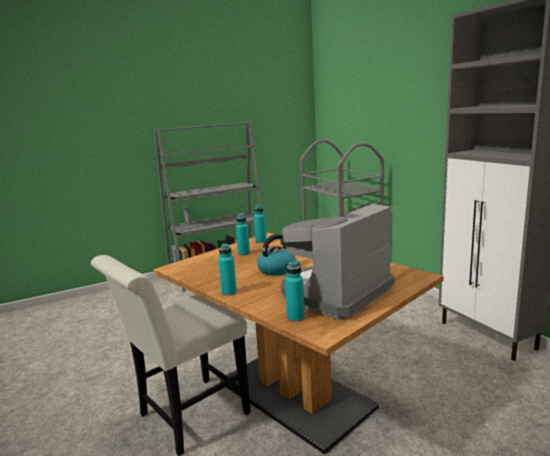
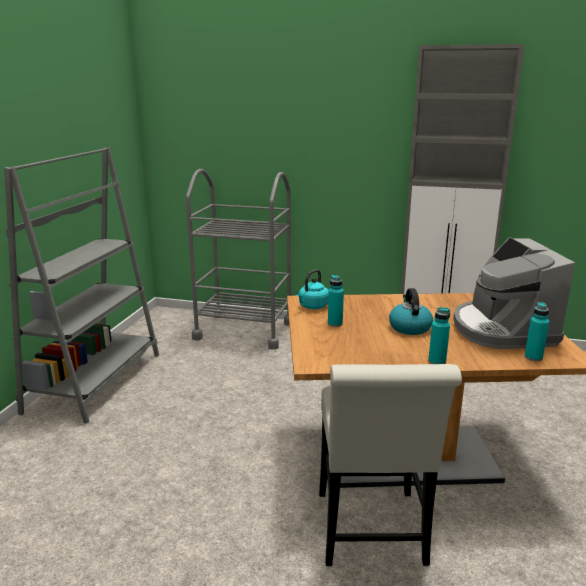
camera: 50 degrees left, 5 degrees up
turquoise bottle [254,205,267,243] -> turquoise kettle [296,270,329,309]

